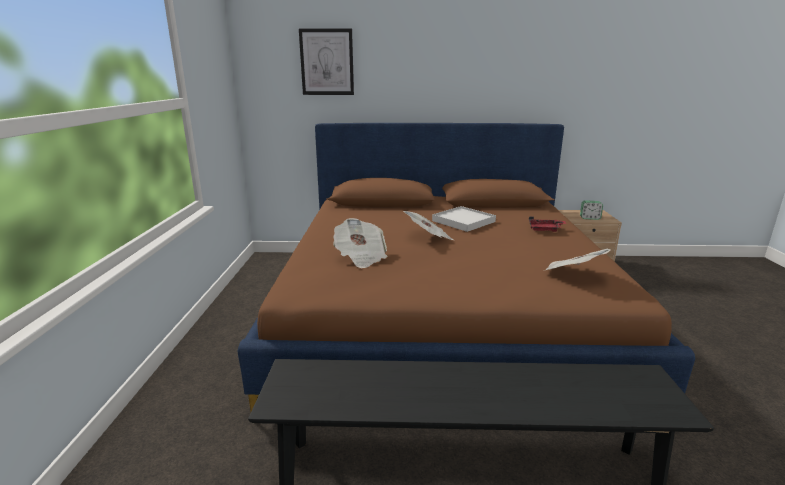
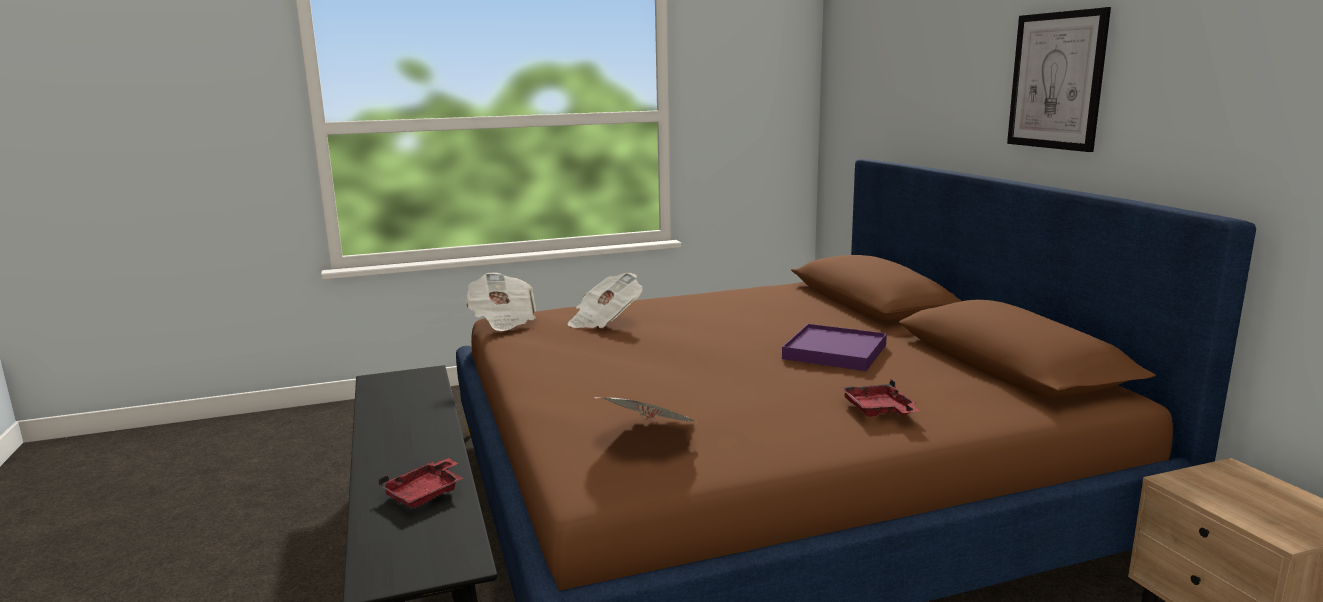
camera: 70 degrees right, 5 degrees down
picture [299,28,354,95] -> picture moved to [1007,7,1111,152]
newspaper [403,211,453,240] -> newspaper moved to [466,272,536,331]
white tray [432,206,496,232] -> purple tray [782,324,887,371]
alarm clock [580,200,603,220] -> none
none -> red tray [379,458,463,508]

